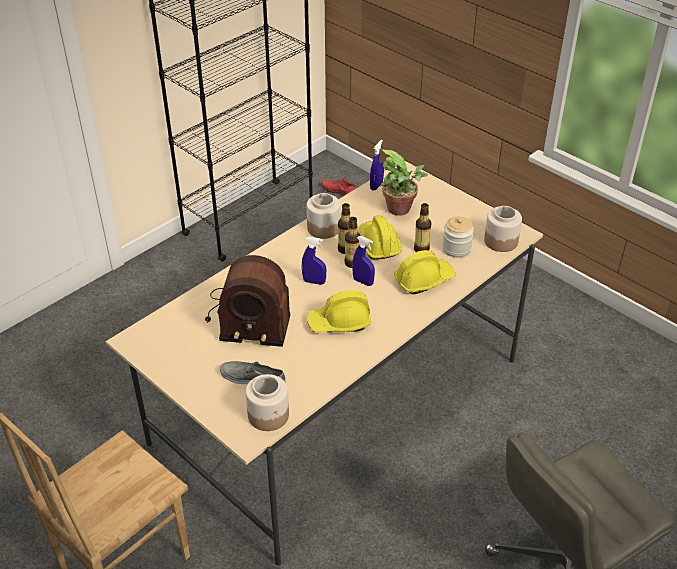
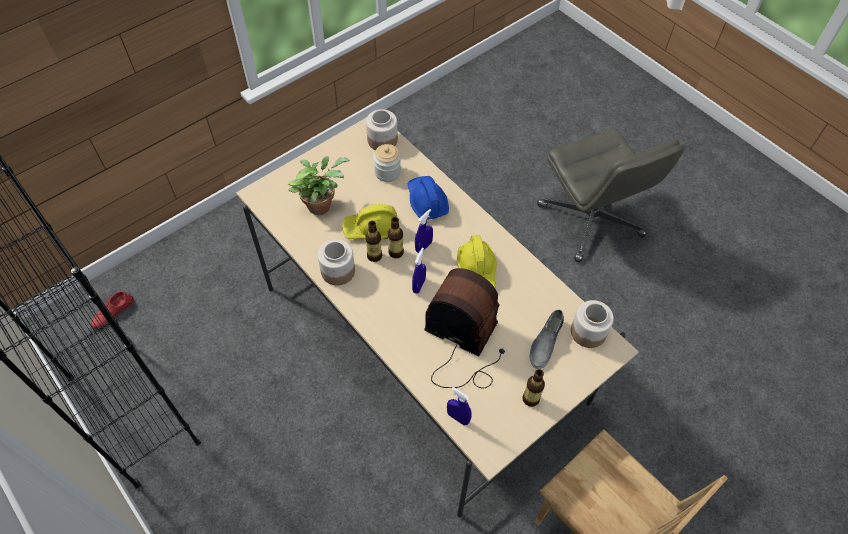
camera: 85 degrees left, 15 degrees up
radio [205,255,290,347] -> radio turned 75 degrees counterclockwise [424,268,505,388]
blue spray bottle [370,140,384,191] -> blue spray bottle moved to [447,387,472,426]
yellow hard hat [394,250,456,294] -> blue hard hat [408,176,449,220]
bottle [414,203,431,252] -> bottle moved to [522,369,545,407]

